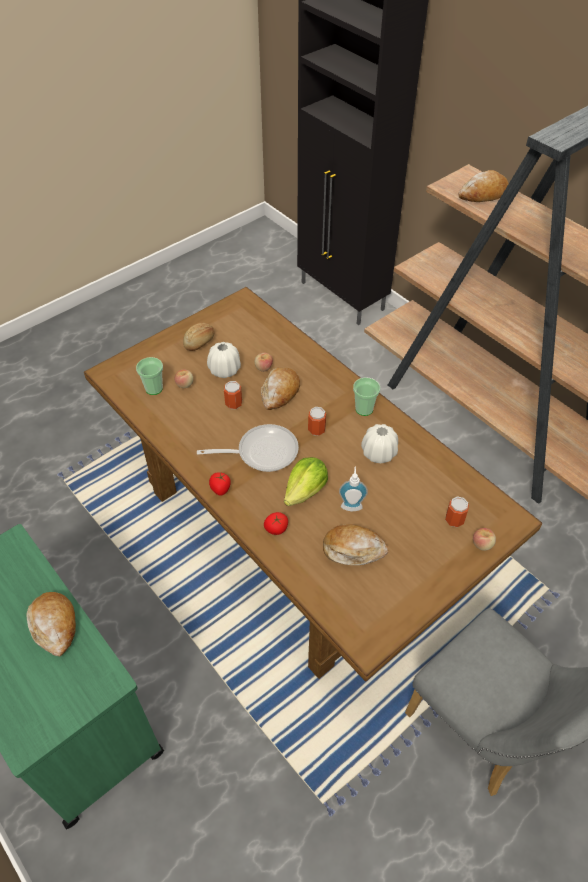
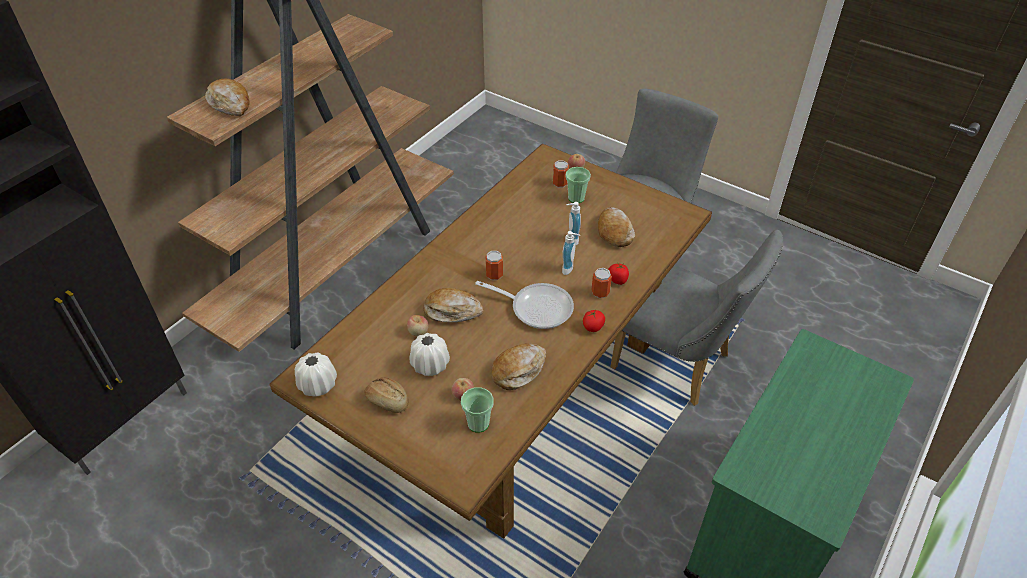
camera: 105 degrees left, 5 degrees down
bread [26,592,76,656] -> bread moved to [492,344,546,390]
frying pan [197,424,299,472] -> frying pan turned 135 degrees clockwise [475,281,574,329]
can [224,381,242,409] -> can moved to [591,268,612,298]
lettuce [284,457,328,506] -> soap dispenser [562,231,580,275]
cup [353,377,380,416] -> cup moved to [565,167,591,203]
white vase [361,424,398,463] -> white vase moved to [295,352,337,397]
none -> grey chair [610,230,783,406]

